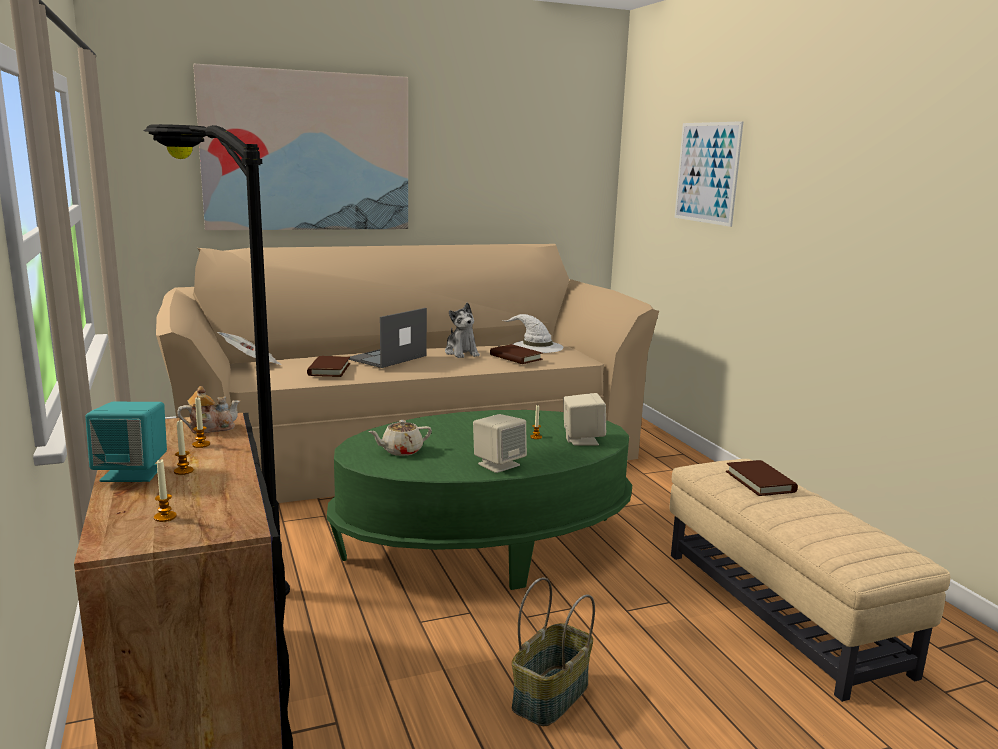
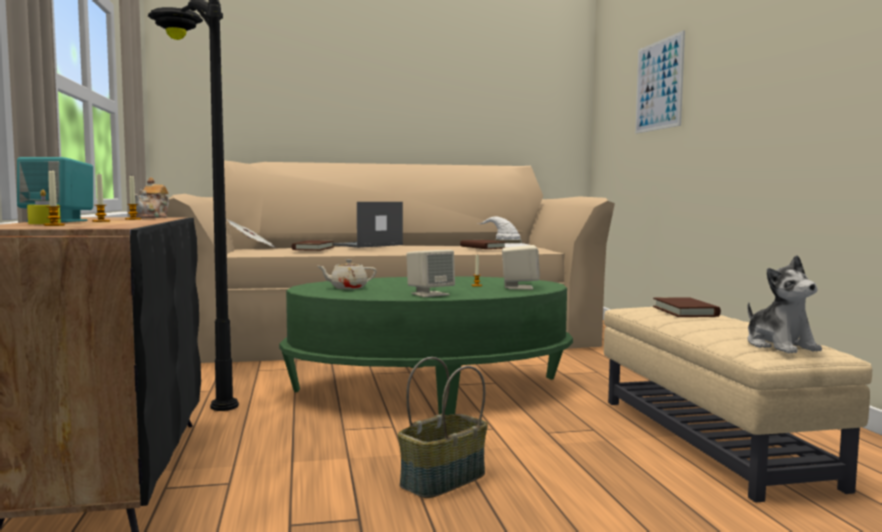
camera: 10 degrees right, 10 degrees down
teapot [177,386,240,433] -> teapot turned 120 degrees clockwise [135,178,169,218]
picture [193,64,408,230] -> none
plush toy [445,302,480,358] -> plush toy moved to [747,255,822,353]
none -> yellow candle [27,190,61,224]

